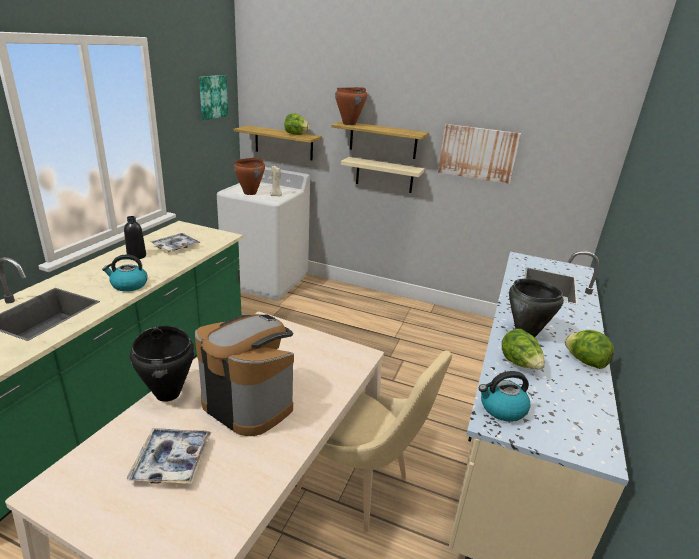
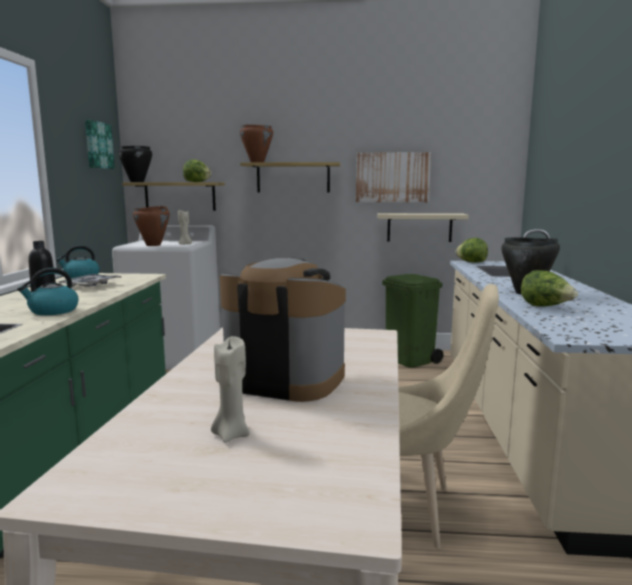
camera: 15 degrees left, 15 degrees down
tray [127,428,211,484] -> beige candle [211,336,250,443]
black cooking pot [130,326,194,402] -> black cooking pot moved to [118,146,152,182]
beige shelf [341,157,425,193] -> beige shelf moved to [377,213,469,242]
kettle [479,371,531,422] -> kettle moved to [56,245,100,278]
lettuce [564,330,614,369] -> lettuce moved to [456,238,488,263]
none -> green trash can [382,274,443,368]

